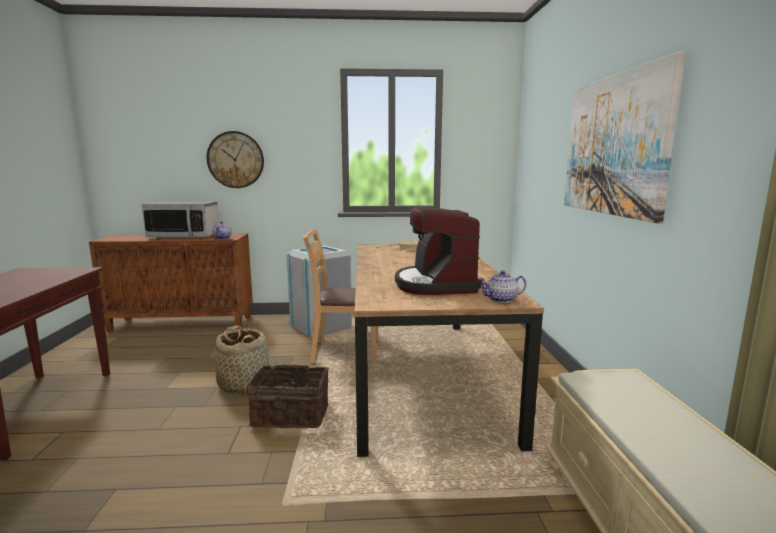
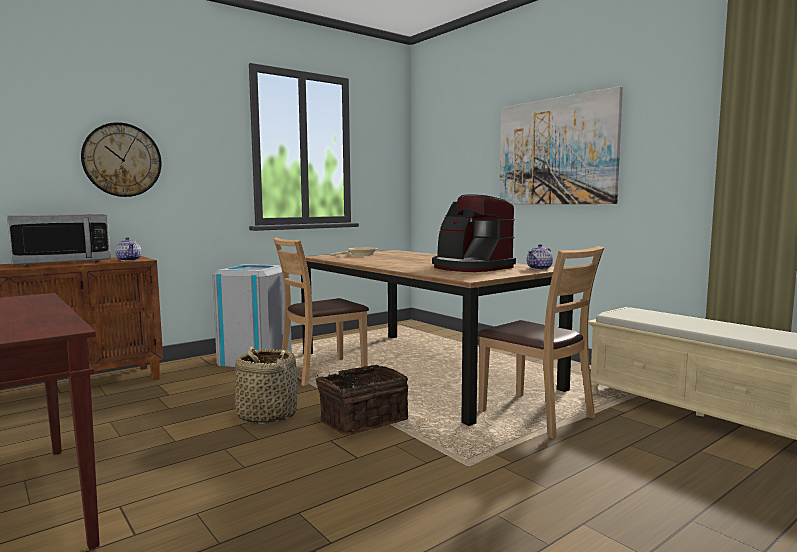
camera: 35 degrees left, 5 degrees down
none -> brown chair [478,246,604,439]

